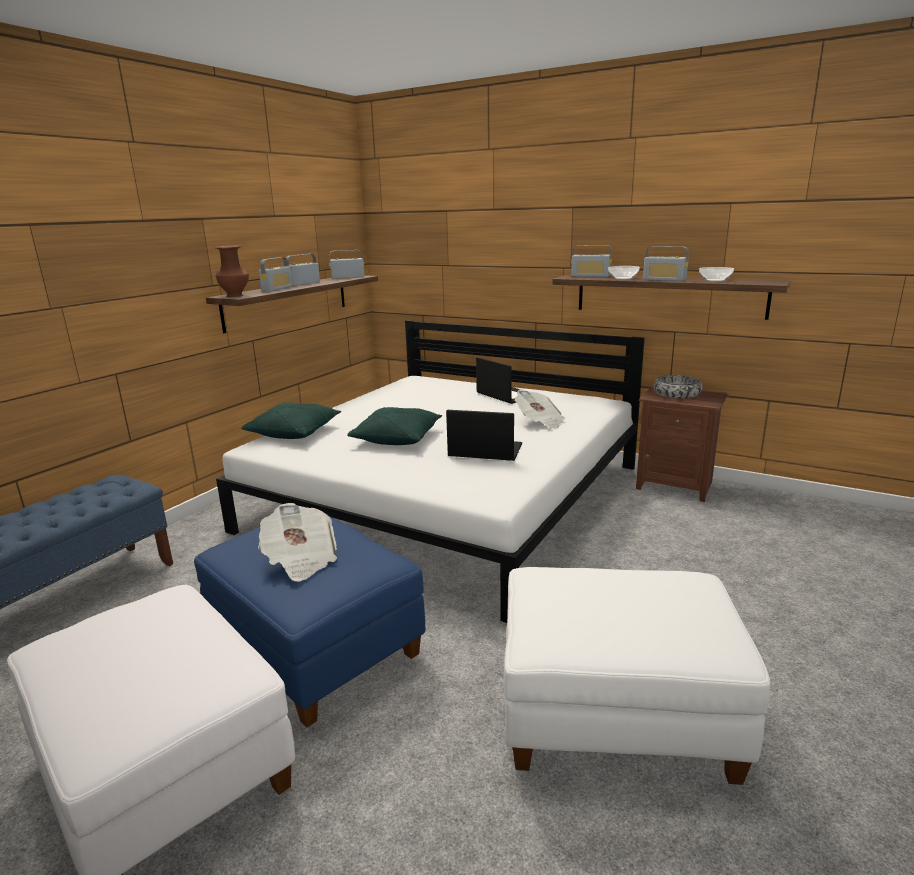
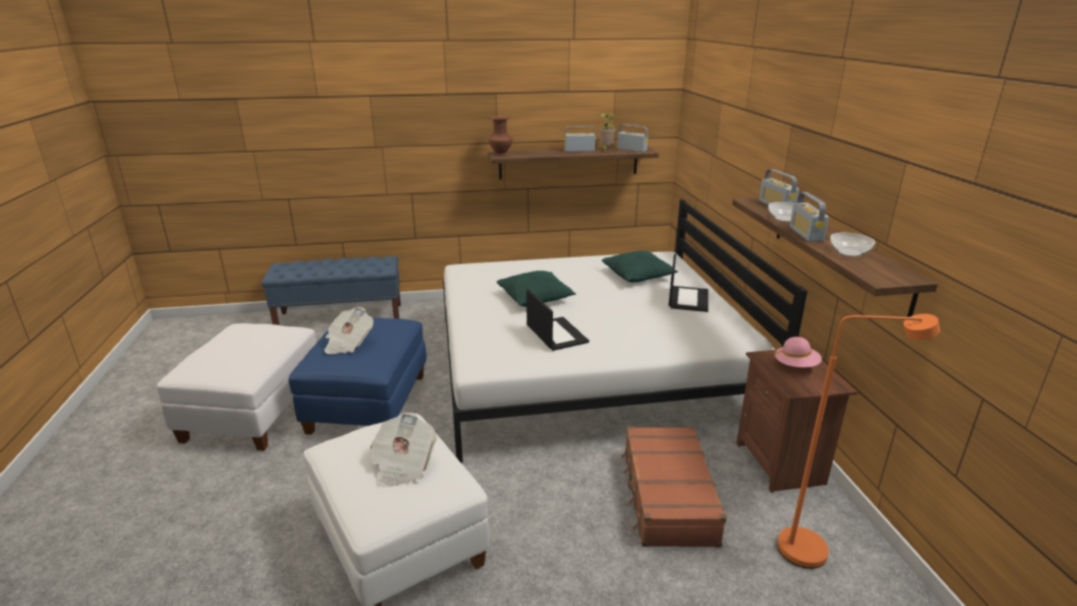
camera: 50 degrees right, 5 degrees up
green pillow [241,402,341,439] -> green pillow moved to [602,251,678,282]
radio [259,257,293,291] -> none
newspaper [515,390,565,429] -> newspaper moved to [370,412,437,488]
bowl [653,375,703,399] -> pink hat [773,337,822,367]
none -> potted plant [600,113,616,151]
none -> brown suitcase [621,427,727,547]
none -> orange floor lamp [777,314,940,569]

